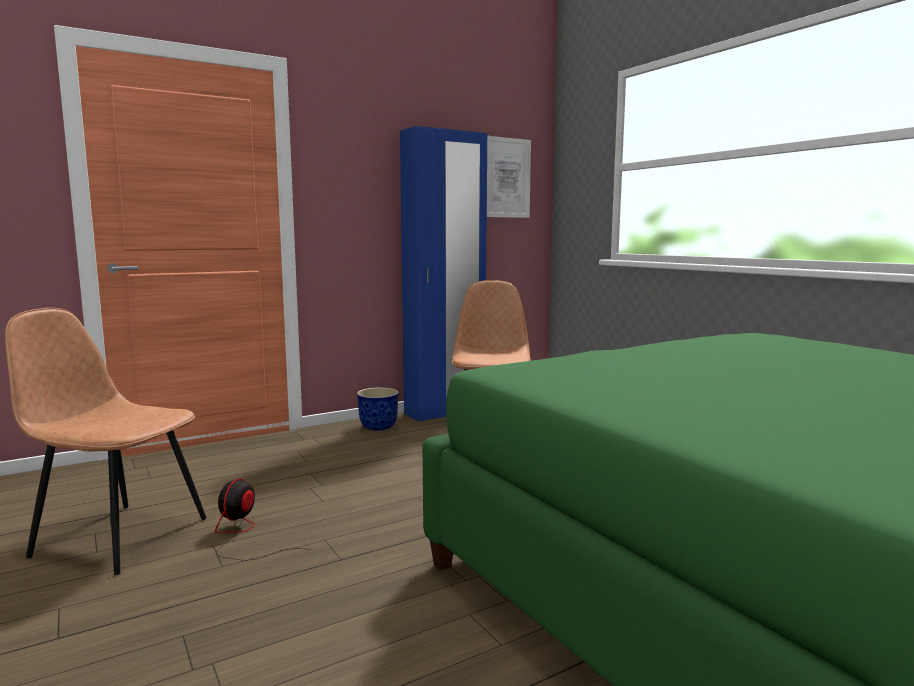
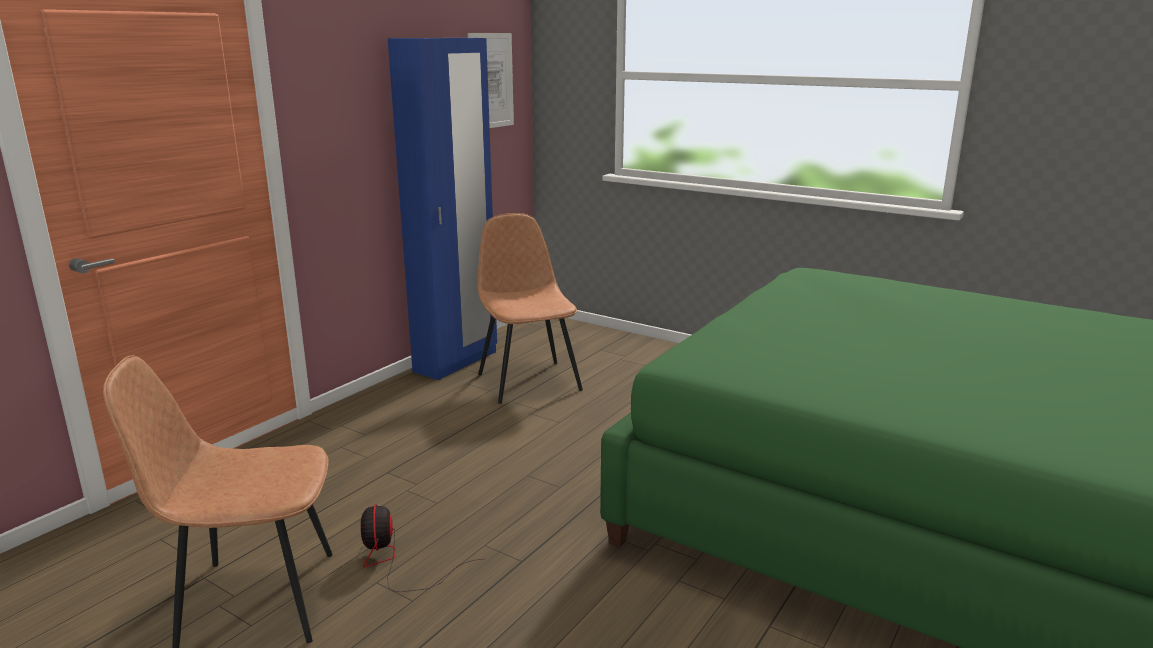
camera: 25 degrees left, 10 degrees up
planter [357,387,399,431] -> none

